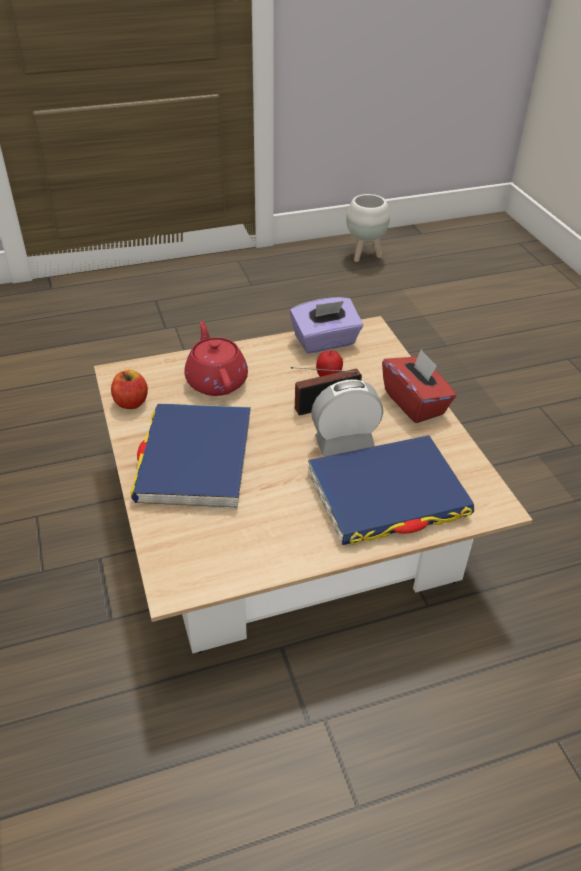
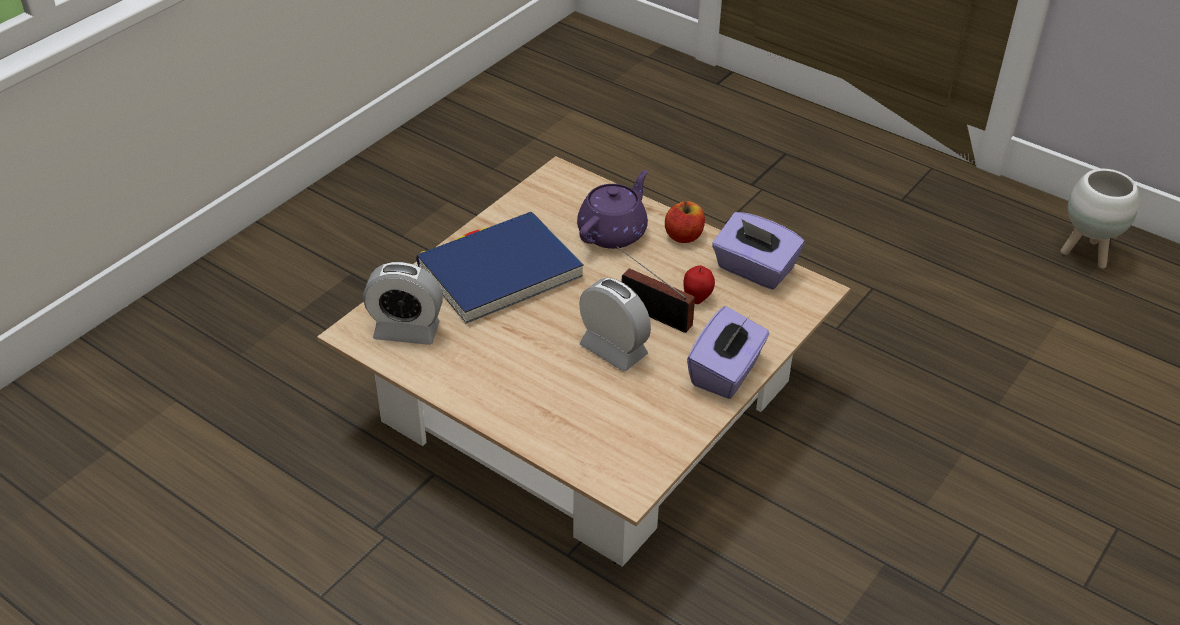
camera: 55 degrees right, 0 degrees up
apple [111,370,148,409] -> apple moved to [665,201,705,243]
red teapot [185,321,248,396] -> purple teapot [577,170,648,249]
blue book [308,435,474,545] -> none
red tissue box [382,349,456,423] -> purple tissue box [687,306,769,399]
none -> alarm clock [363,262,443,345]

